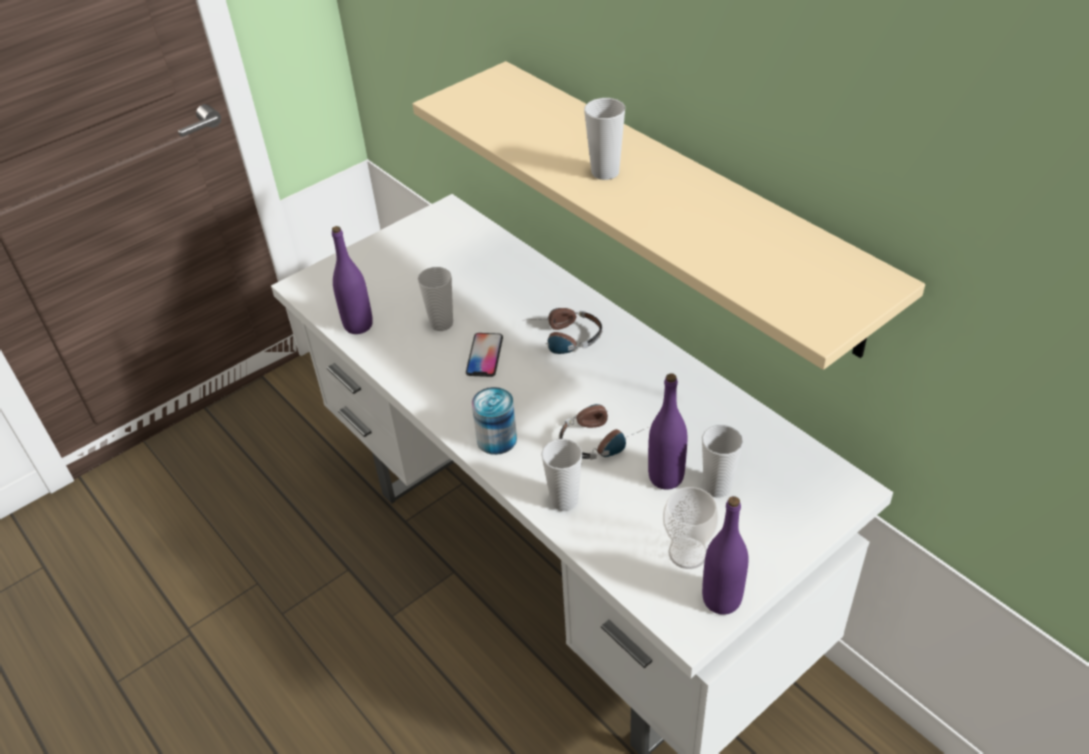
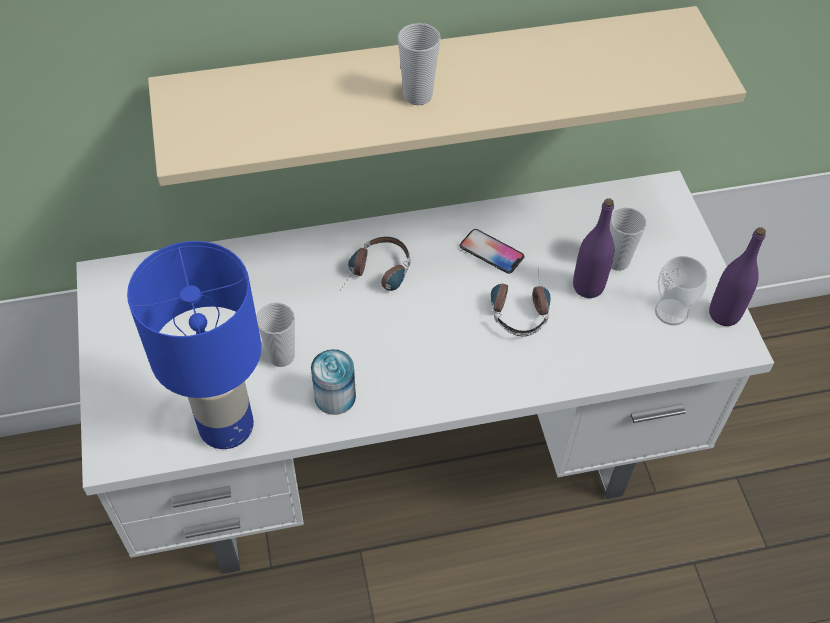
camera: 65 degrees left, 10 degrees up
purple bottle [332,226,373,334] -> blue table lamp [127,241,261,449]
phone [466,333,503,377] -> phone moved to [460,229,525,274]
can [472,387,517,455] -> can moved to [311,349,356,415]
cup [541,439,582,511] -> none

